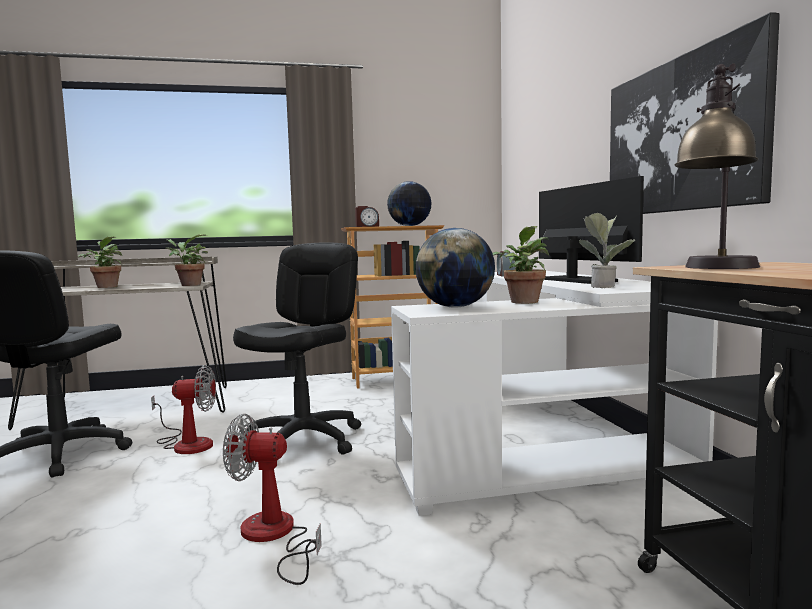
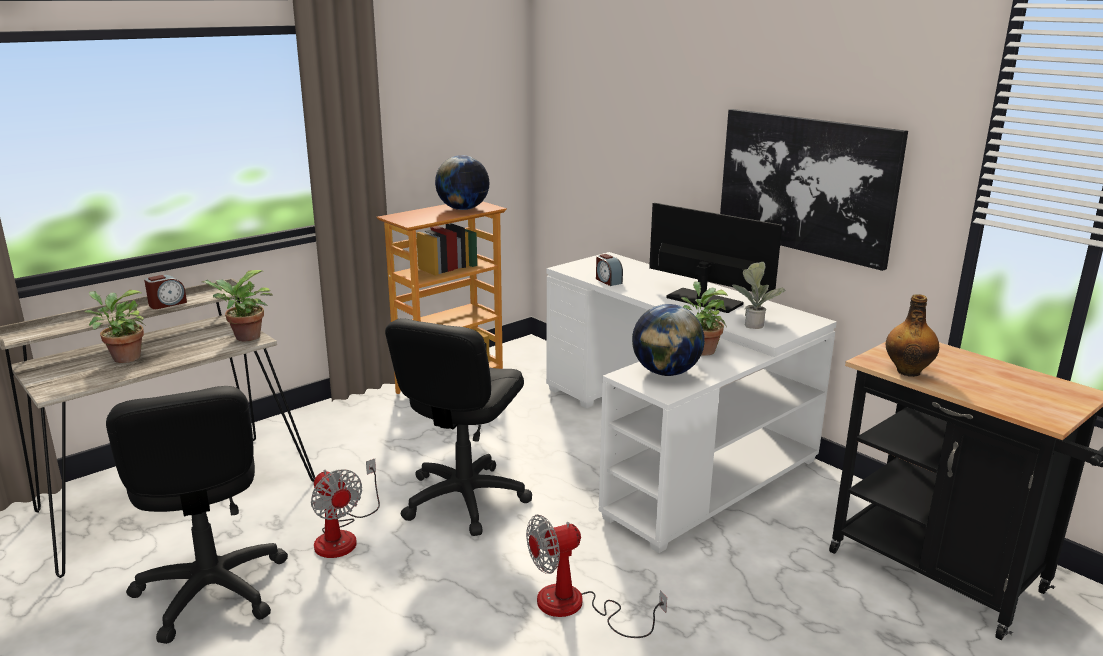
camera: 30 degrees left, 15 degrees up
fan [151,365,216,454] -> fan turned 90 degrees clockwise [311,459,380,558]
black office chair [233,242,361,455] -> black office chair turned 150 degrees counterclockwise [385,318,532,536]
alarm clock [355,206,379,227] -> alarm clock moved to [144,275,187,309]
table lamp [674,63,760,269] -> bottle [886,294,939,377]

